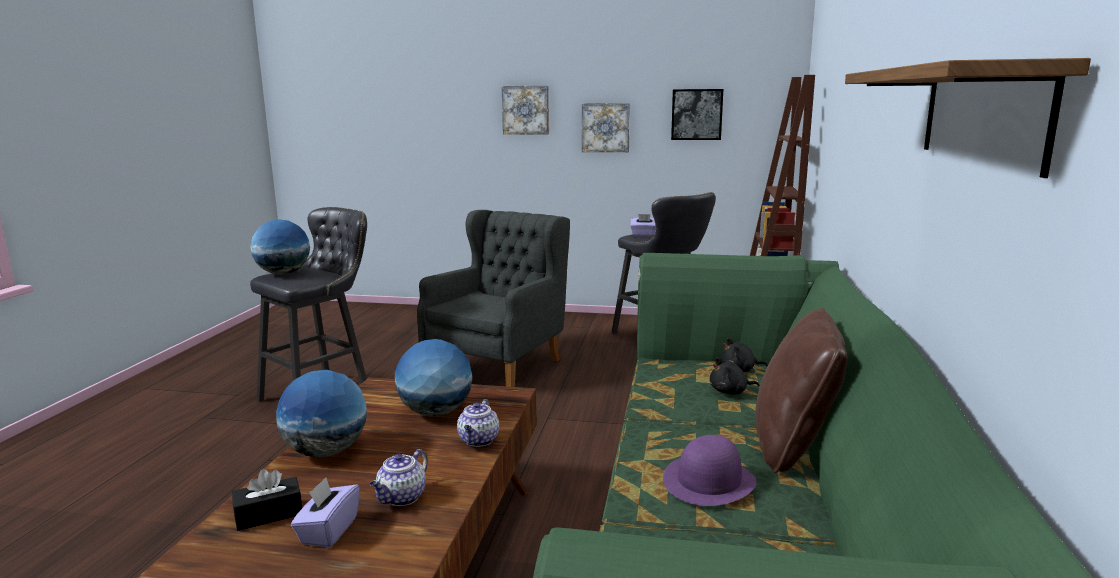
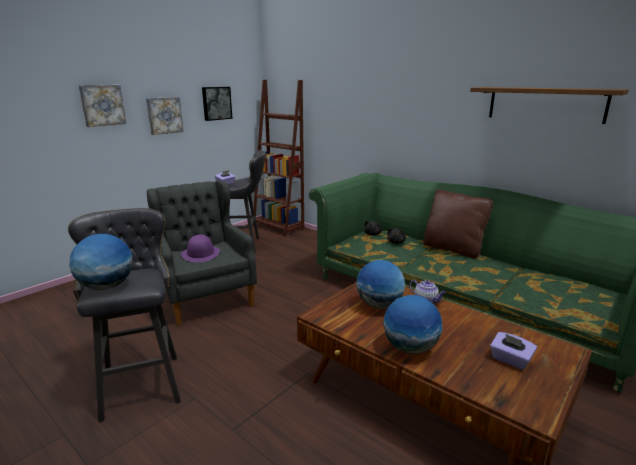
camera: 60 degrees left, 5 degrees up
black tissue box [232,469,302,531] -> none
teapot [370,449,428,506] -> none
purple hat [663,435,757,506] -> purple hat moved to [181,234,220,262]

